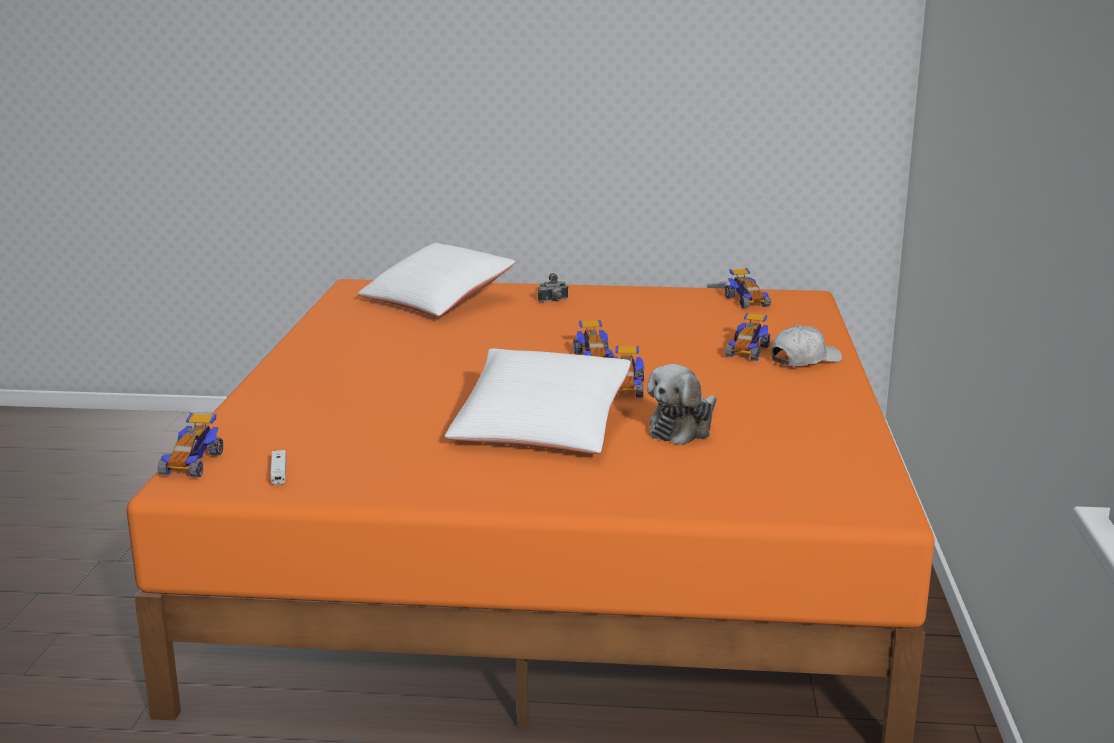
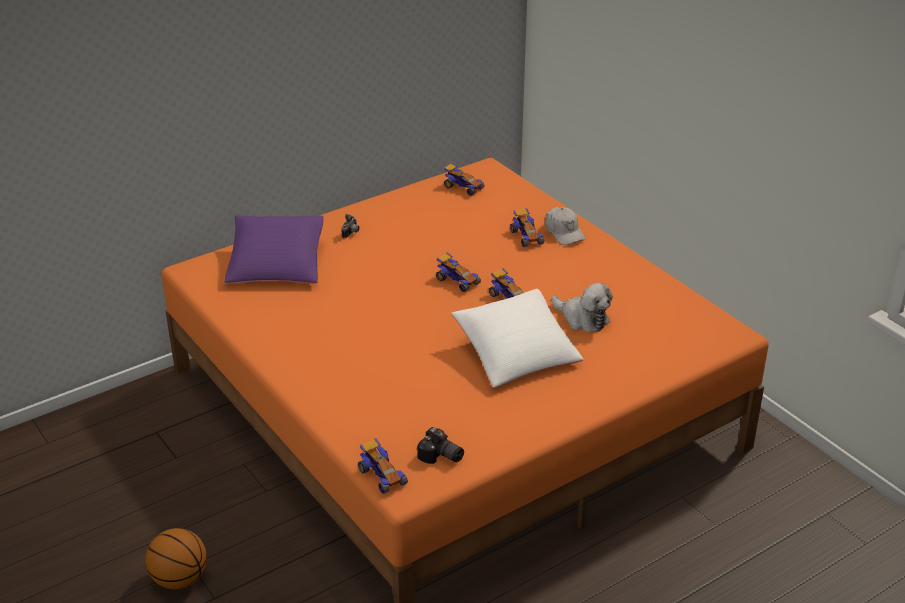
camera: 40 degrees left, 15 degrees up
white game controller [271,450,286,485] -> camera [417,427,464,464]
white pillow [358,243,515,317] -> purple pillow [224,215,324,284]
plush toy [647,364,717,445] -> plush toy turned 45 degrees counterclockwise [551,283,613,332]
white cap [771,325,842,367] -> white cap turned 135 degrees clockwise [545,207,586,245]
none -> basketball [146,528,207,589]

